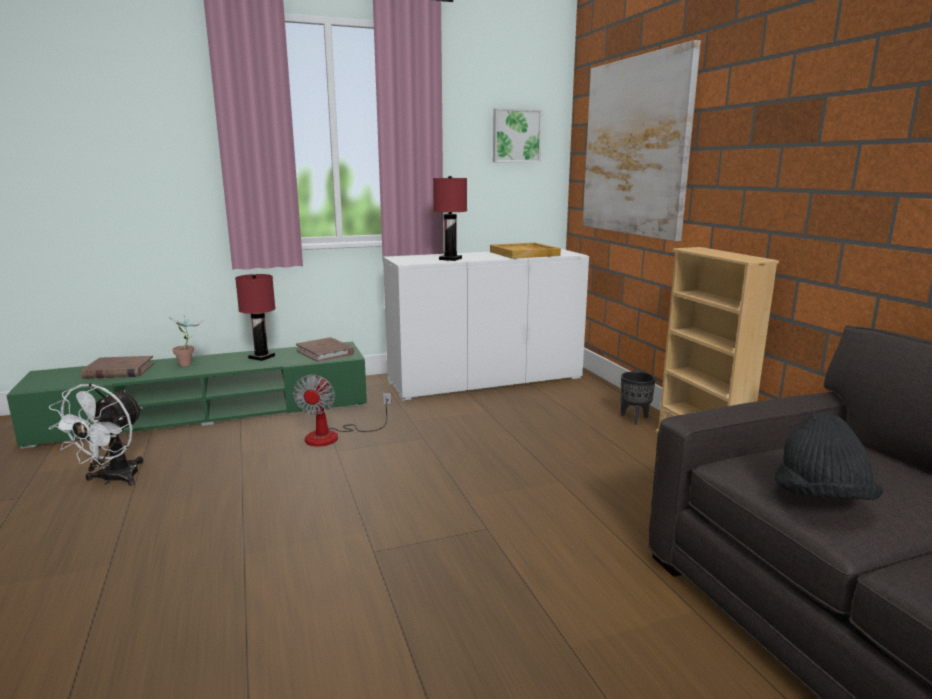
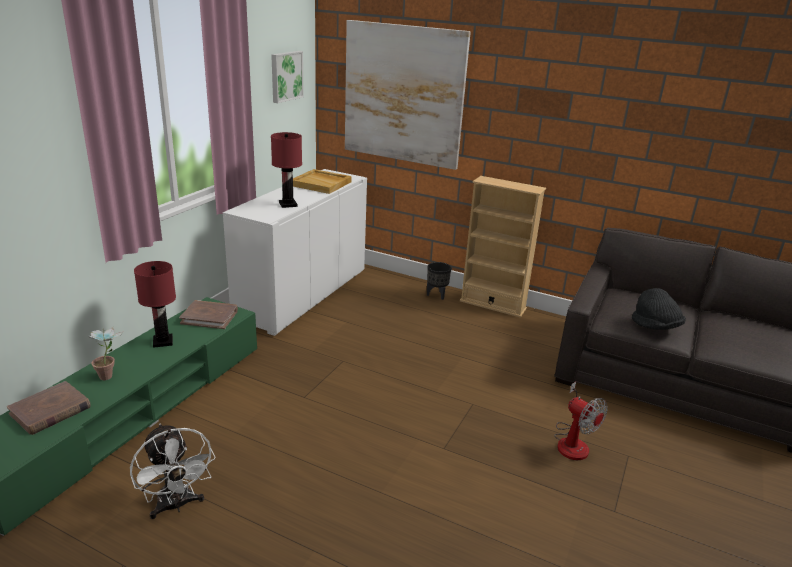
camera: 45 degrees left, 10 degrees up
fan [293,374,392,447] -> fan moved to [554,382,608,460]

